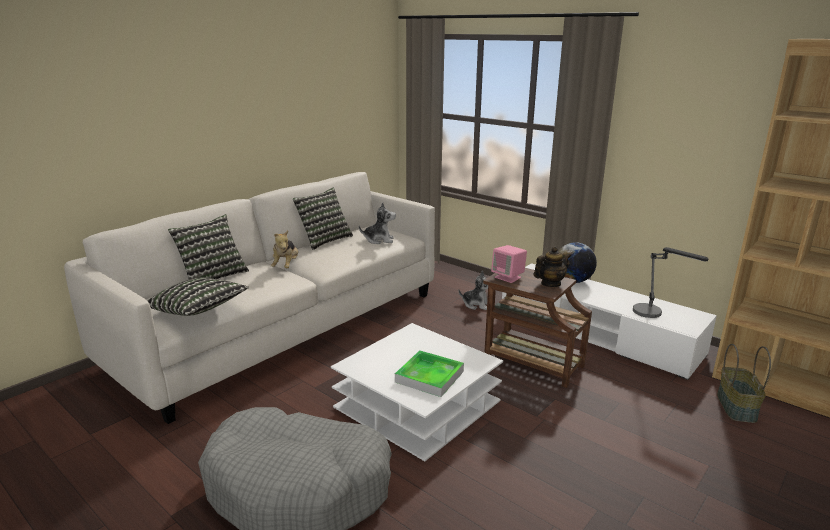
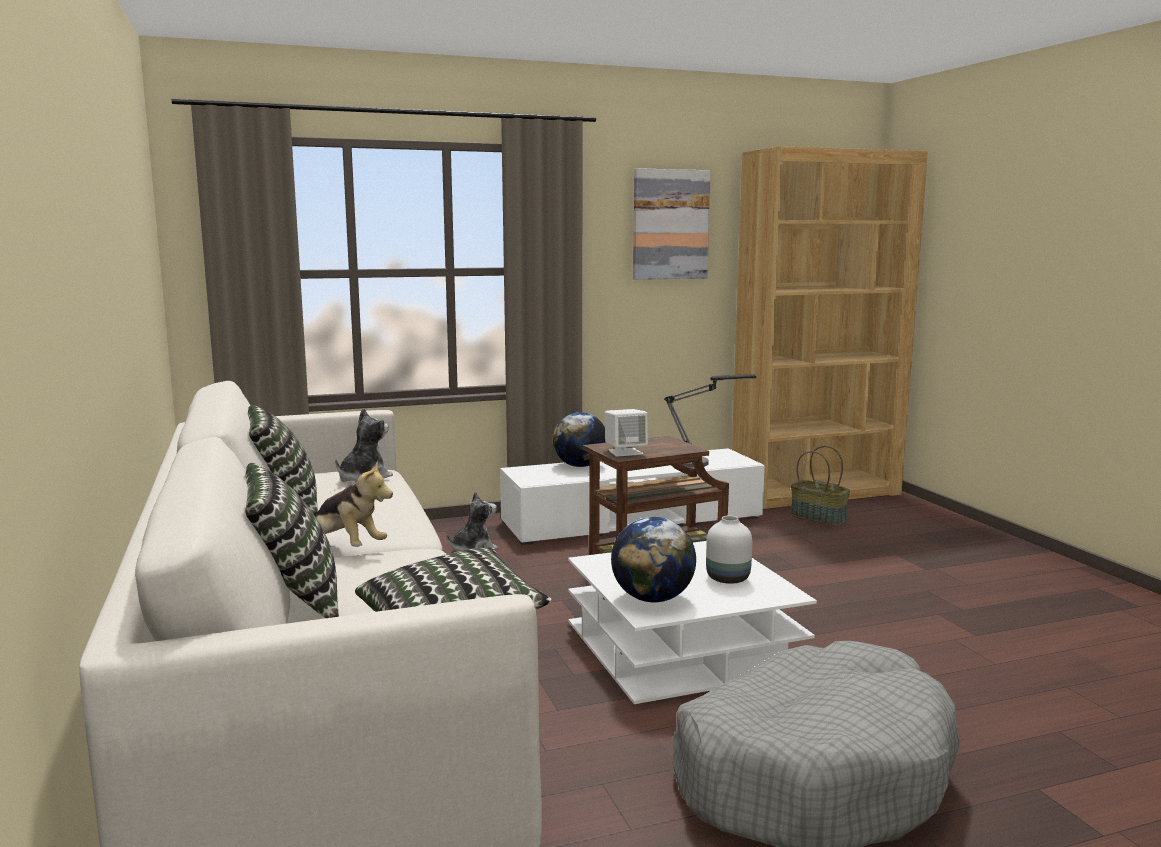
camera: 60 degrees left, 10 degrees down
tray [395,350,464,397] -> white vase [706,516,752,584]
pink speaker [491,245,527,283] -> white speaker [605,409,648,457]
teapot [534,246,572,287] -> none
none -> globe [611,517,696,602]
none -> picture [633,168,711,280]

